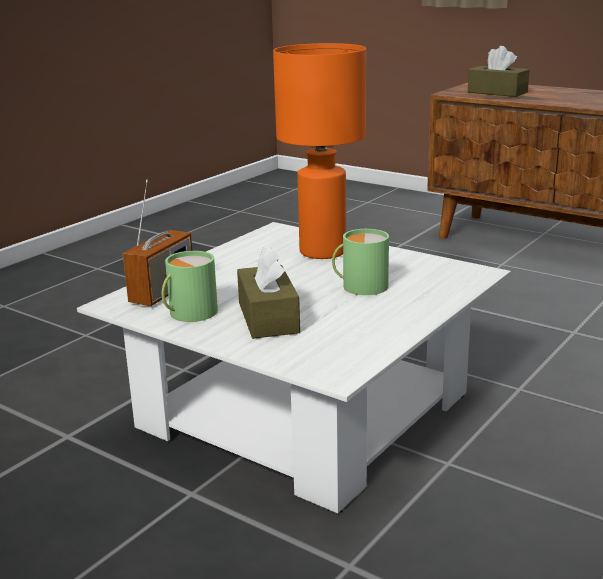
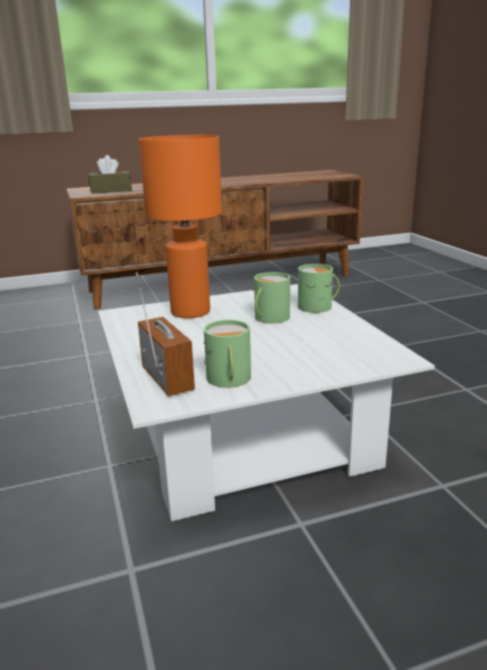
camera: 55 degrees left, 0 degrees up
brown tissue box [237,246,300,339] -> none
none -> green mug [298,264,340,313]

